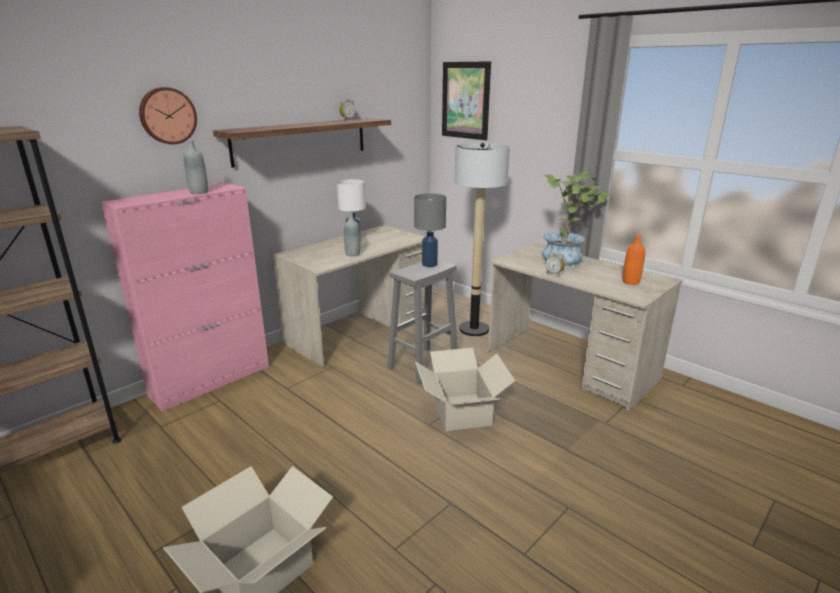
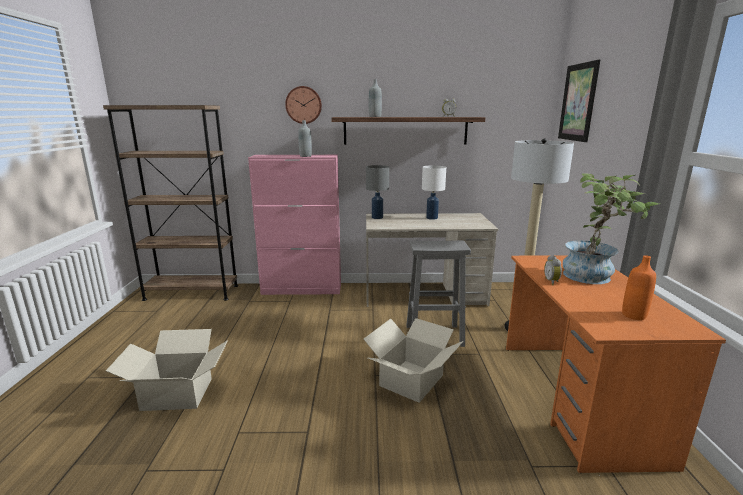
camera: 45 degrees right, 5 degrees down
grey bottle [344,213,360,256] -> grey bottle moved to [369,79,382,117]
grey table lamp [414,193,446,267] -> grey table lamp moved to [366,165,389,219]
beige desk [488,244,683,411] -> orange desk [506,255,726,473]

